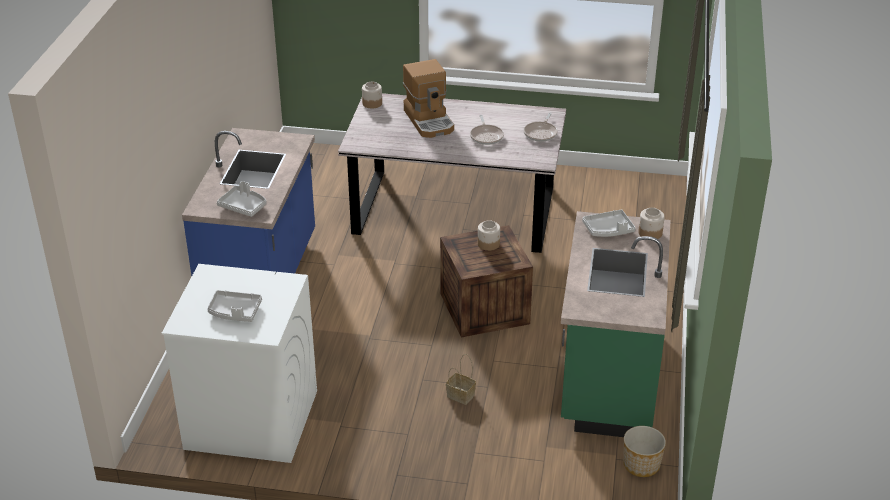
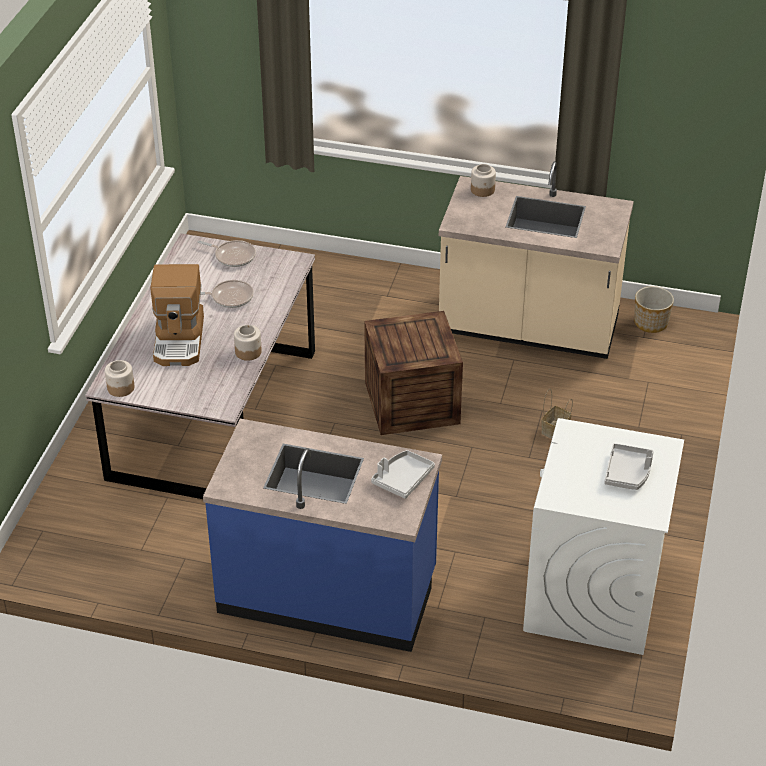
camera: 85 degrees left, 5 degrees up
coffee machine [403,59,454,138] -> coffee machine turned 105 degrees clockwise [150,264,204,366]
jar [478,220,500,251] -> jar moved to [234,325,262,361]
green counter [561,211,671,437] -> beige counter [439,161,634,359]
grey tray [582,209,636,237] -> none

